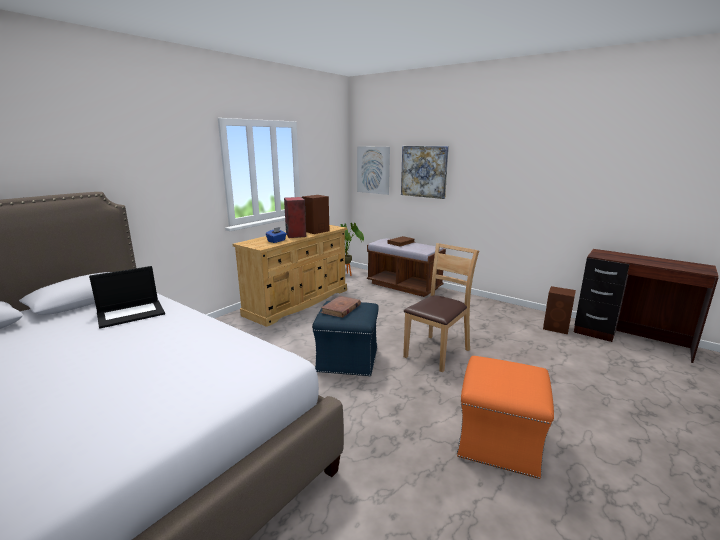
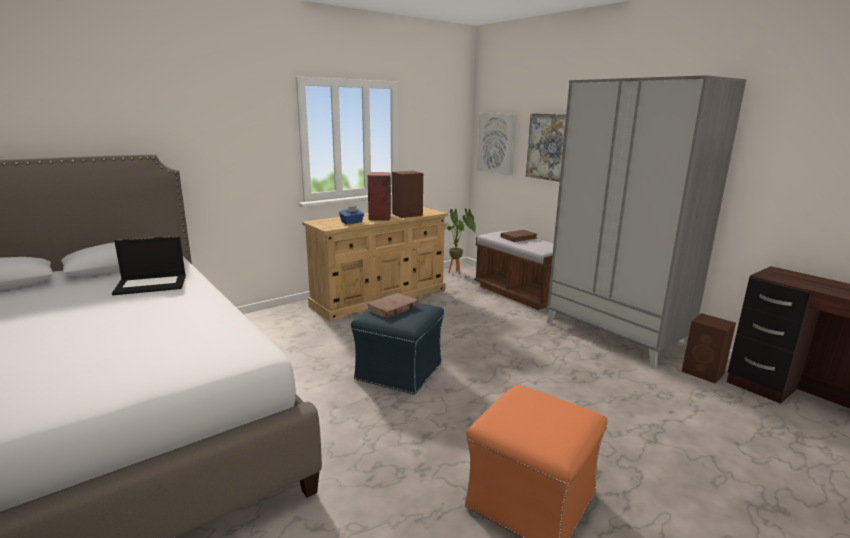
camera: 15 degrees right, 0 degrees up
brown chair [403,243,479,373] -> none
none -> grey wardrobe [547,75,746,369]

